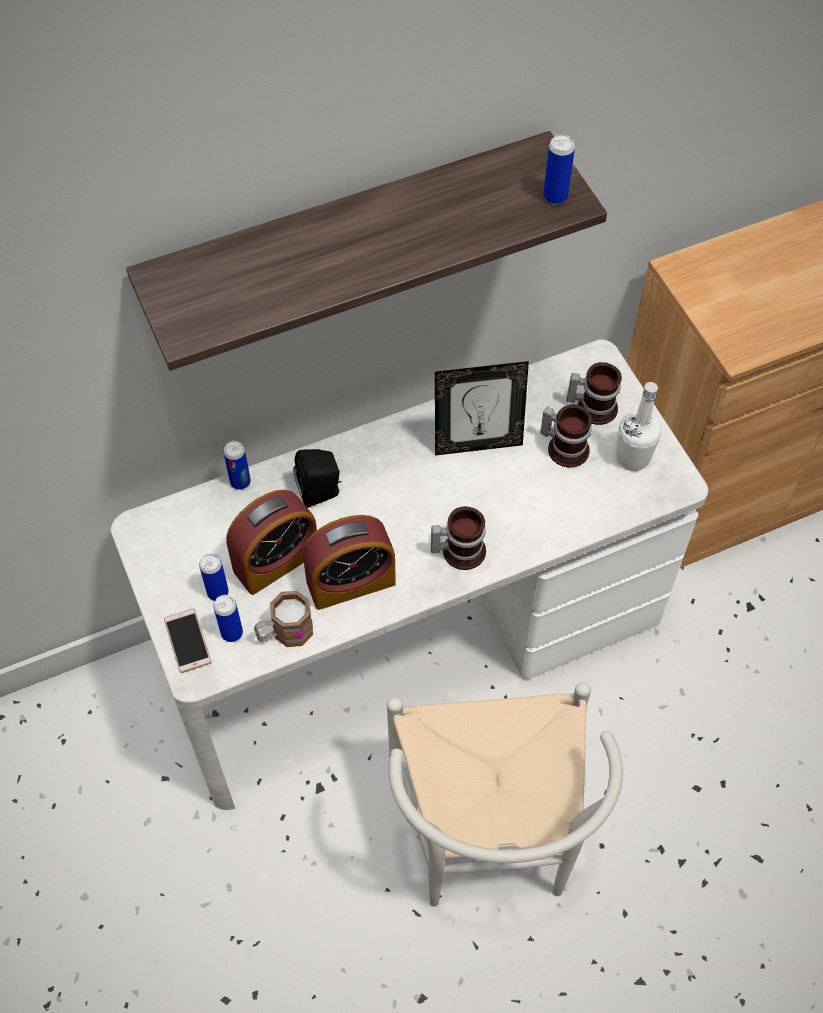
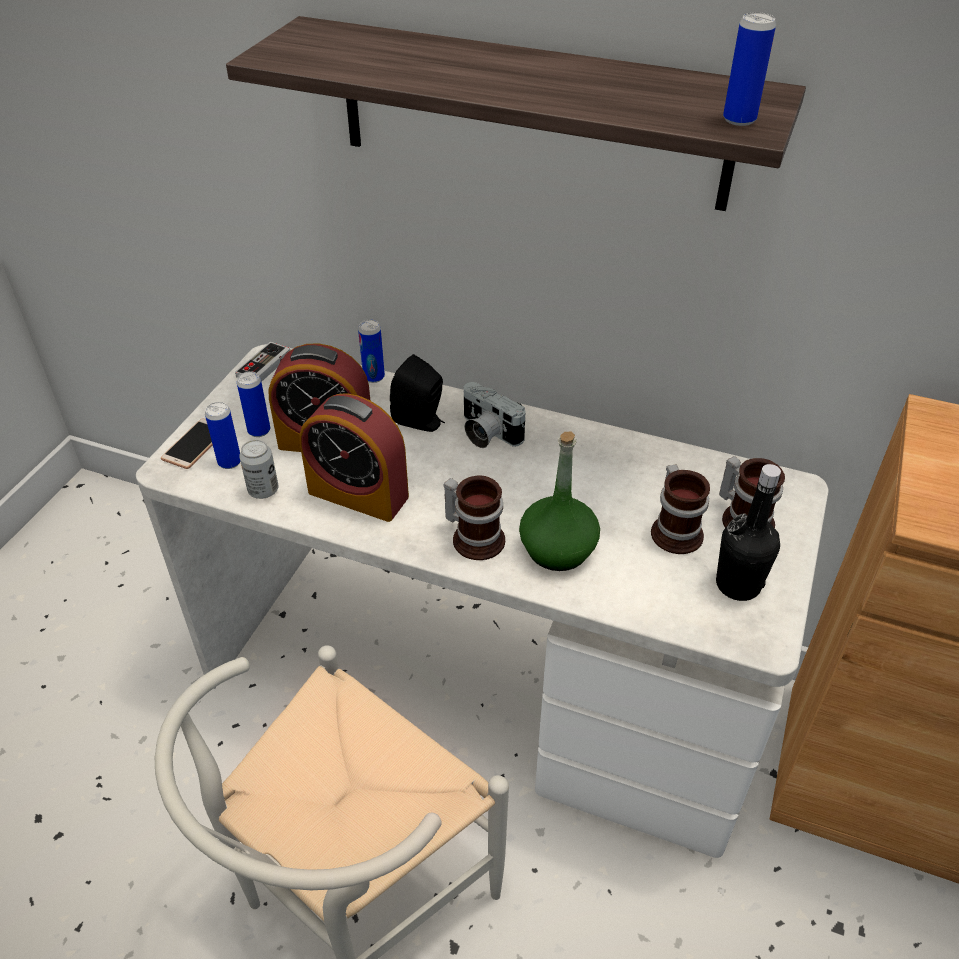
camera: 45 degrees right, 15 degrees down
mug [254,591,313,647] -> can [239,440,278,499]
picture frame [435,361,529,455] -> none
white bottle [616,382,662,471] -> black bottle [716,464,781,601]
none -> game controller [235,342,290,382]
none -> camera [464,382,526,448]
none -> green bottle [519,432,600,571]

